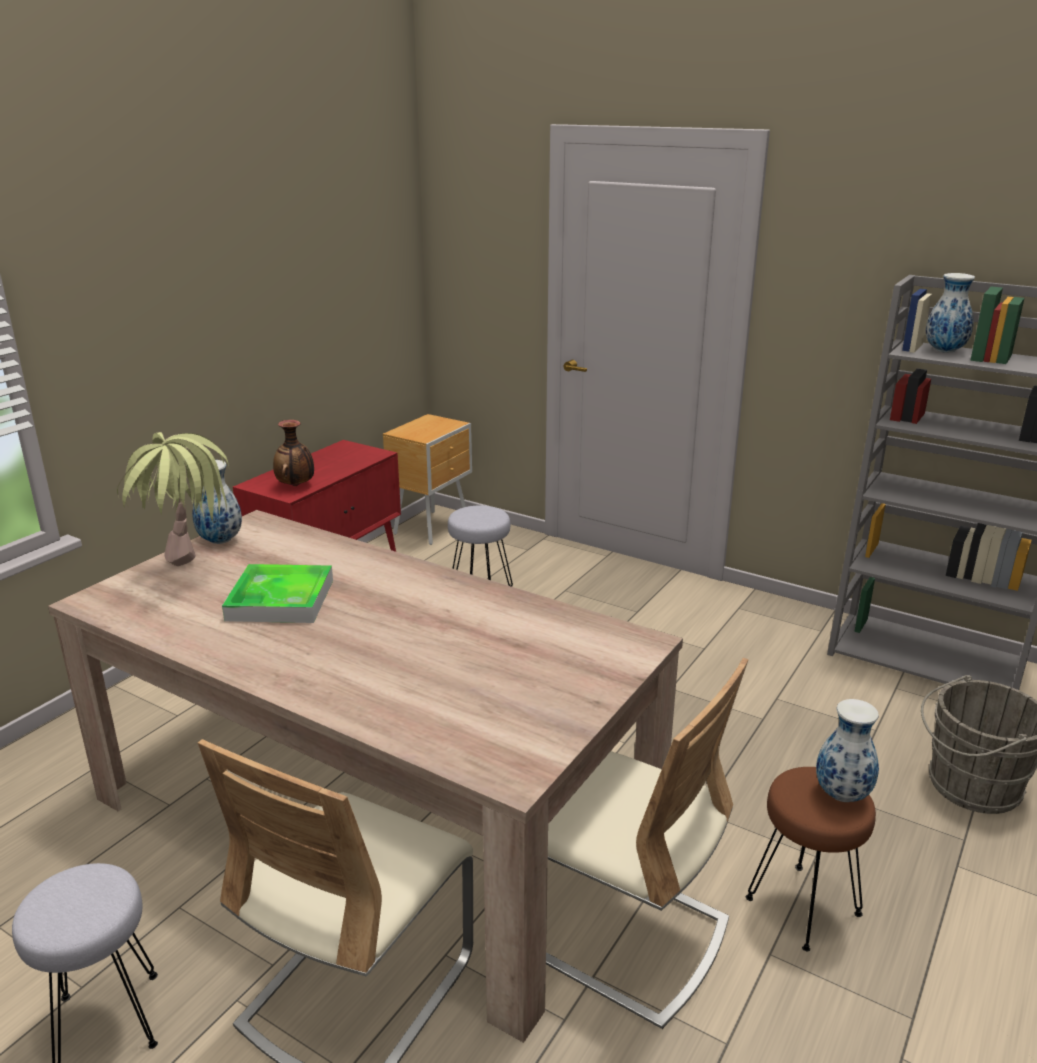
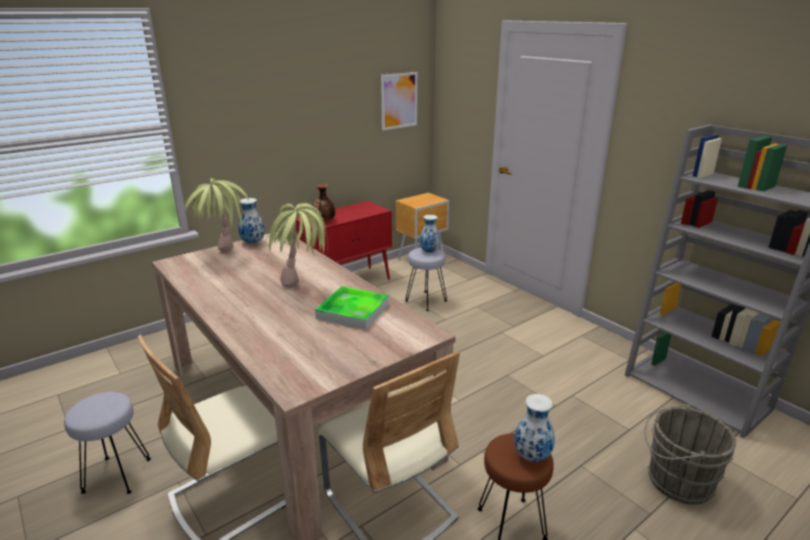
camera: 20 degrees right, 0 degrees up
tray [222,564,333,623] -> tray moved to [315,286,389,330]
vase [926,273,975,353] -> vase moved to [420,215,441,253]
none -> potted plant [266,203,328,287]
none -> picture [381,72,417,130]

